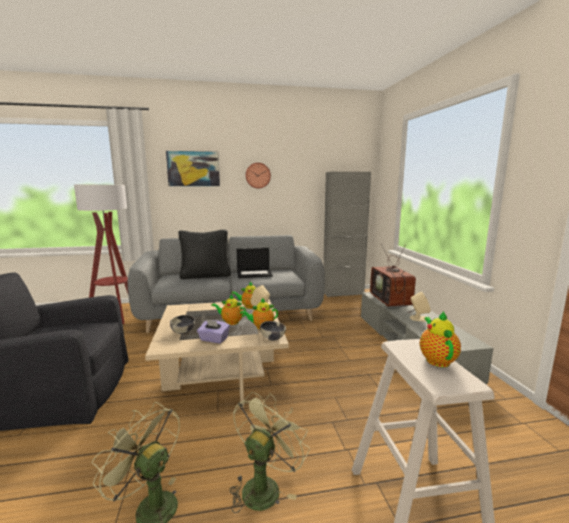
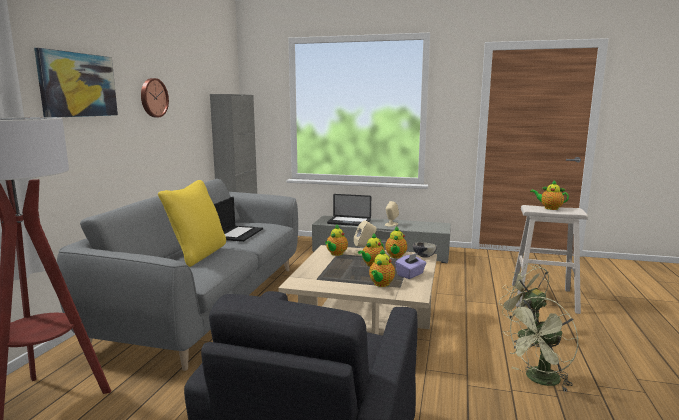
camera: 65 degrees left, 0 degrees up
bowl [170,315,195,334] -> teapot [369,249,395,287]
black pillow [178,230,231,279] -> yellow pillow [158,180,226,267]
television [370,244,416,313] -> laptop [327,194,371,226]

